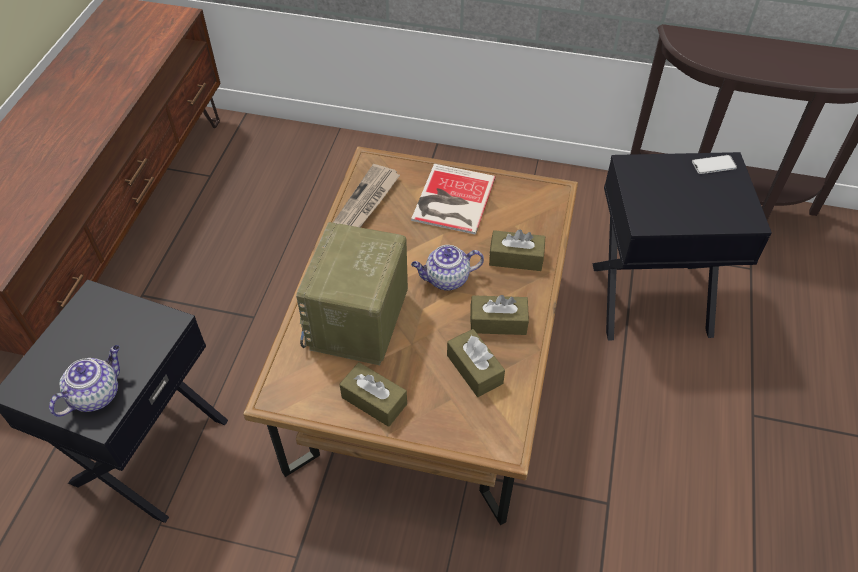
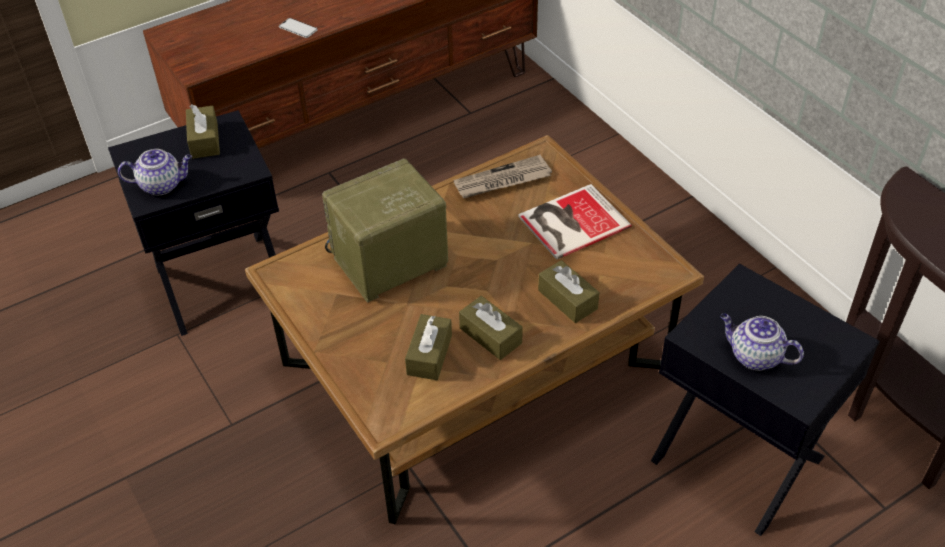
camera: 45 degrees right, 5 degrees down
brown tissue box [340,362,407,427] -> brown tissue box moved to [186,104,220,159]
teapot [411,245,484,291] -> teapot moved to [720,313,804,371]
phone [692,155,737,174] -> phone moved to [279,18,318,38]

